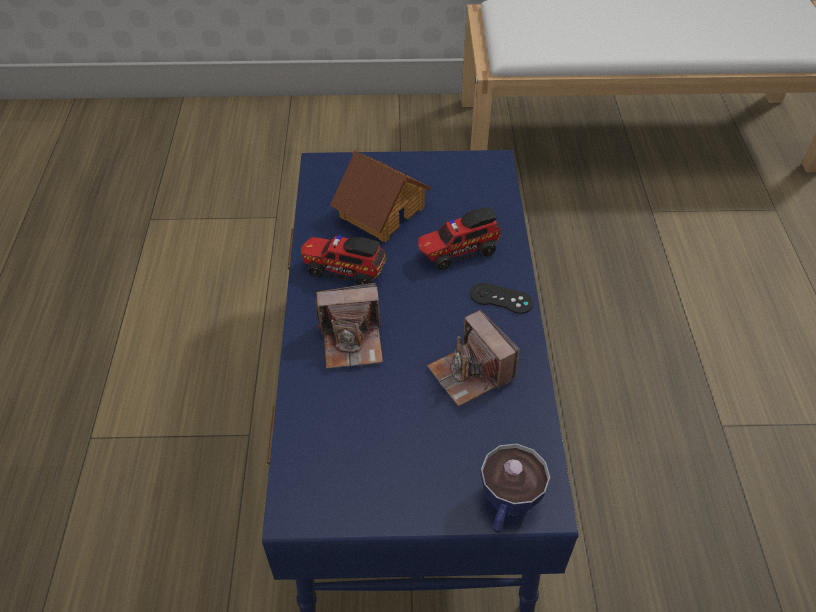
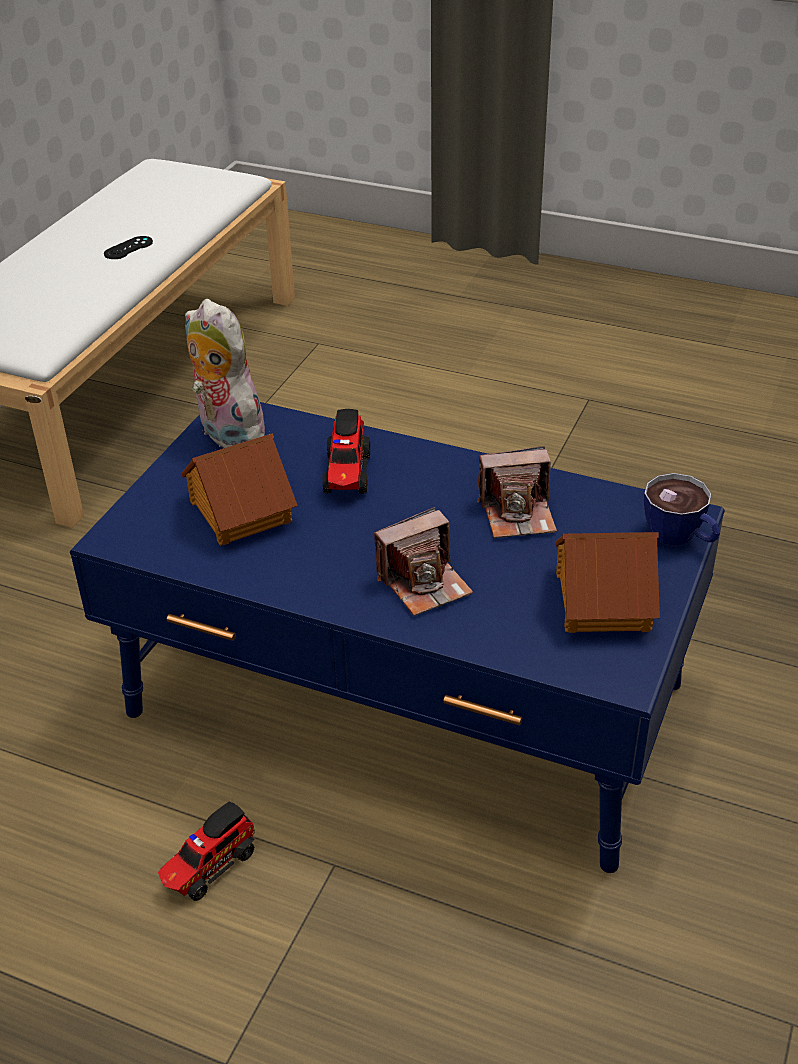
camera: 65 degrees left, 10 degrees down
toy truck [301,235,386,285] -> toy truck moved to [158,801,255,901]
camera [315,283,383,369] -> camera turned 45 degrees clockwise [374,507,473,616]
black game controller [470,283,533,314] -> black game controller moved to [104,236,153,259]
none -> plush toy [185,299,265,448]
none -> toy house [555,532,660,633]

